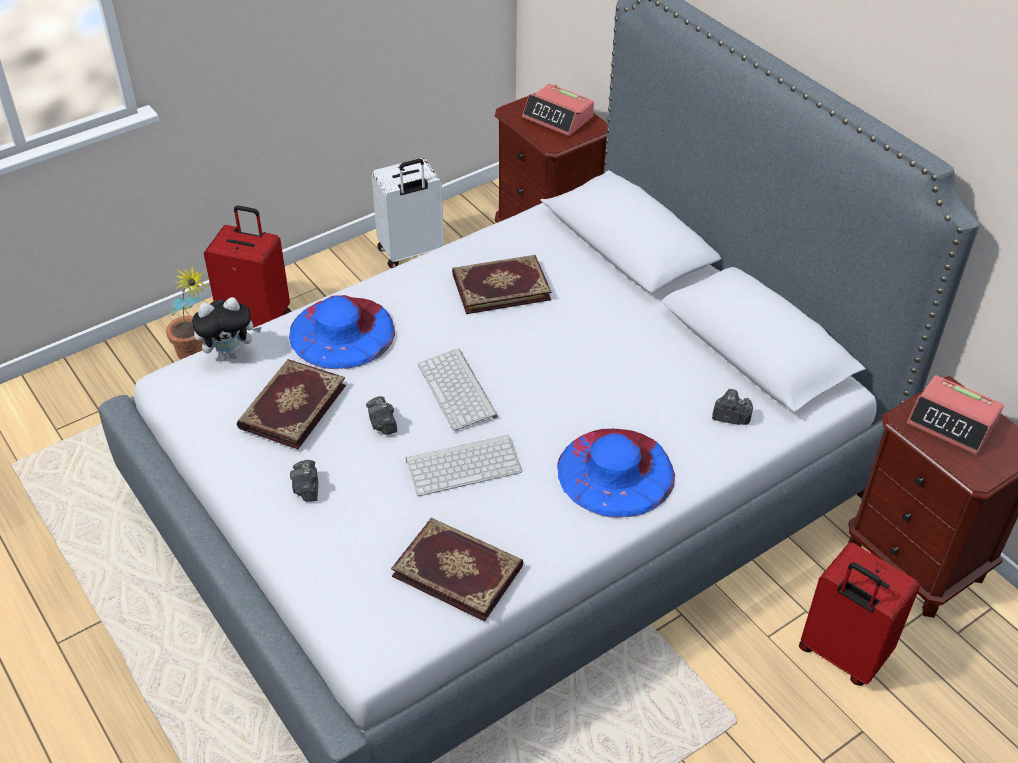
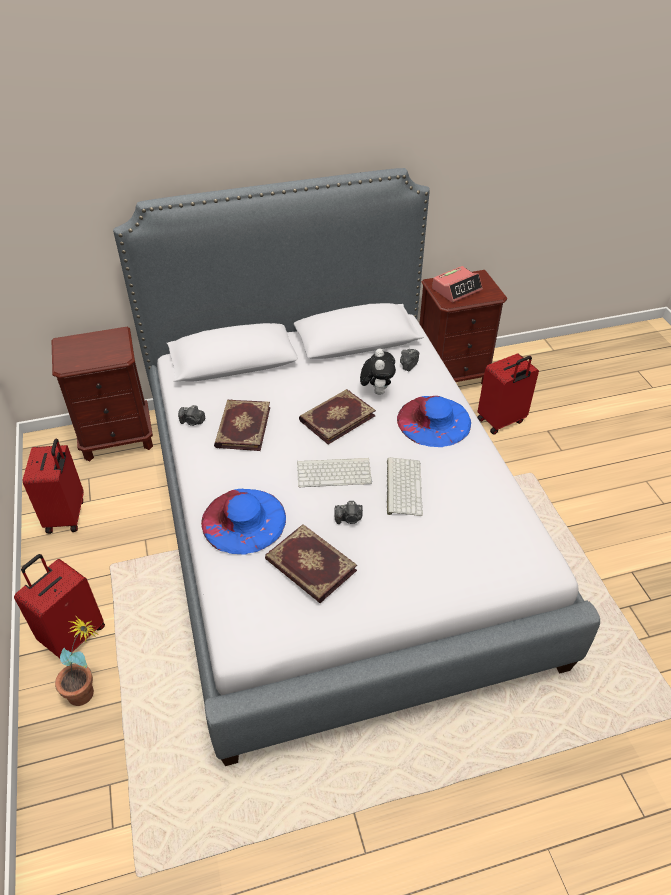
camera: 70 degrees left, 0 degrees up
plush toy [192,297,262,360] -> plush toy moved to [360,348,396,395]
camera [290,460,318,502] -> camera moved to [178,405,205,426]
white suitcase [372,158,444,268] -> red suitcase [23,439,84,534]
book [391,518,523,622] -> book moved to [299,389,376,444]
alarm clock [522,84,594,136] -> none

